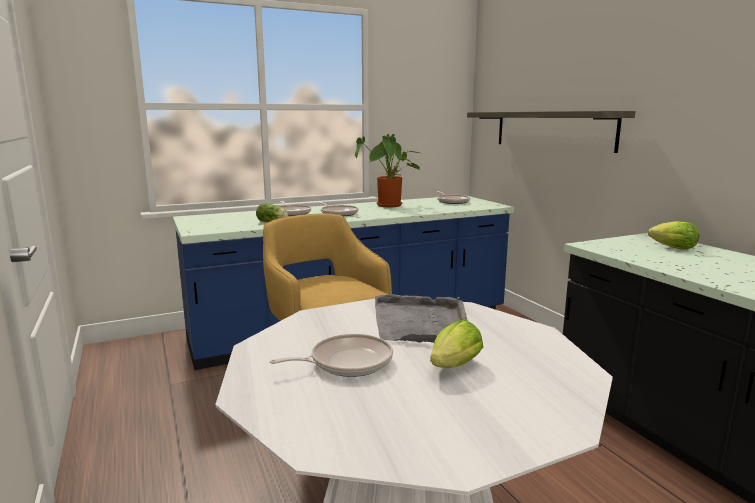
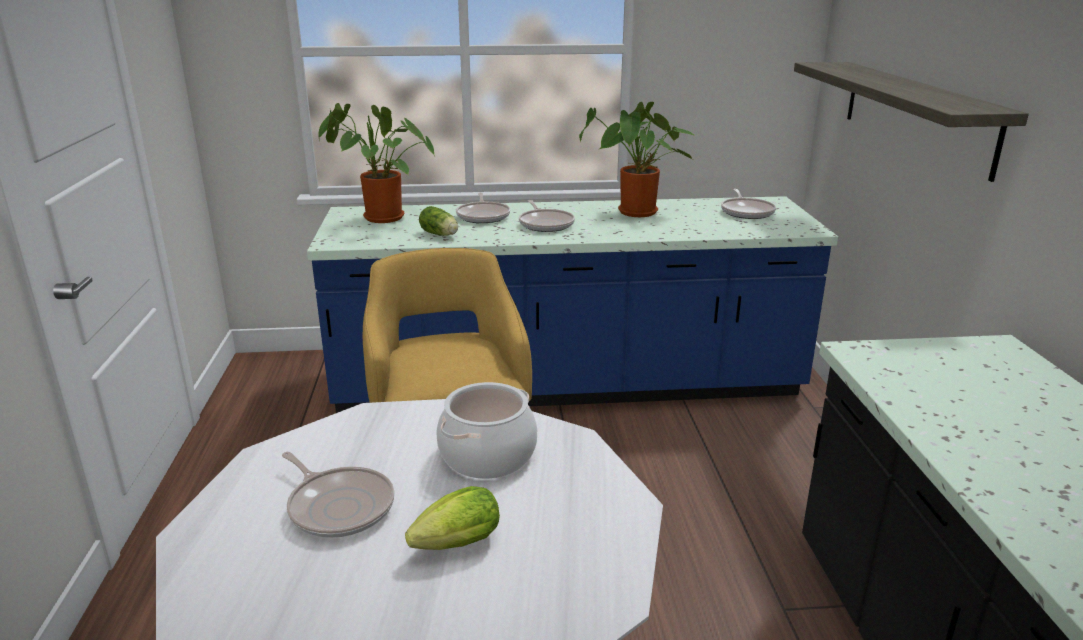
camera: 20 degrees right, 10 degrees up
frying pan [270,334,393,377] -> frying pan turned 45 degrees clockwise [282,452,394,538]
grey tray [375,294,468,343] -> cooking pot [436,382,537,479]
lettuce [648,221,699,250] -> none
none -> potted plant [318,103,435,223]

